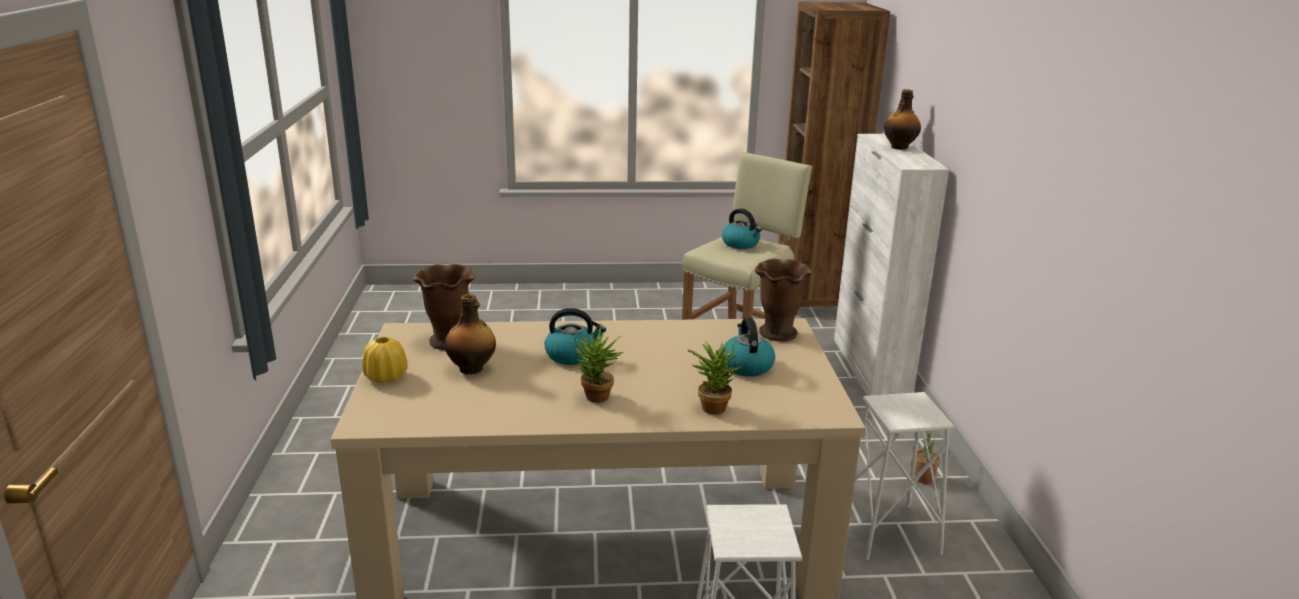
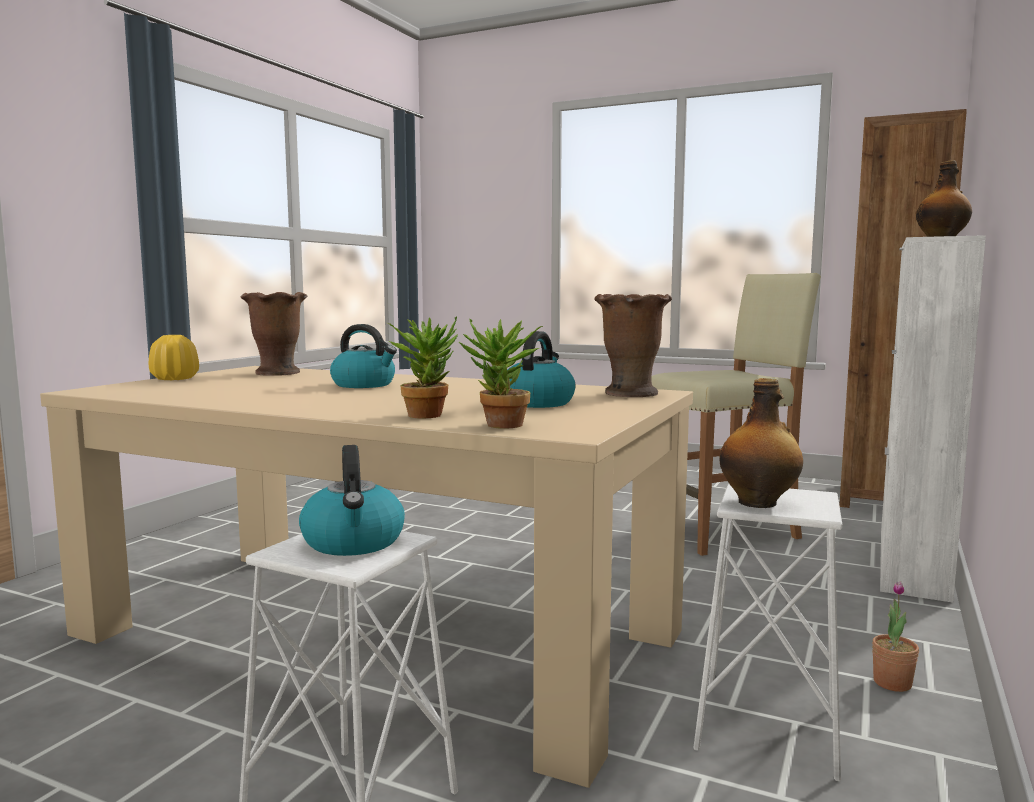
camera: 30 degrees right, 15 degrees down
bottle [445,294,496,374] -> bottle moved to [719,378,803,508]
potted plant [574,328,624,403] -> potted plant moved to [459,318,543,429]
kettle [722,208,762,249] -> kettle moved to [299,445,405,556]

